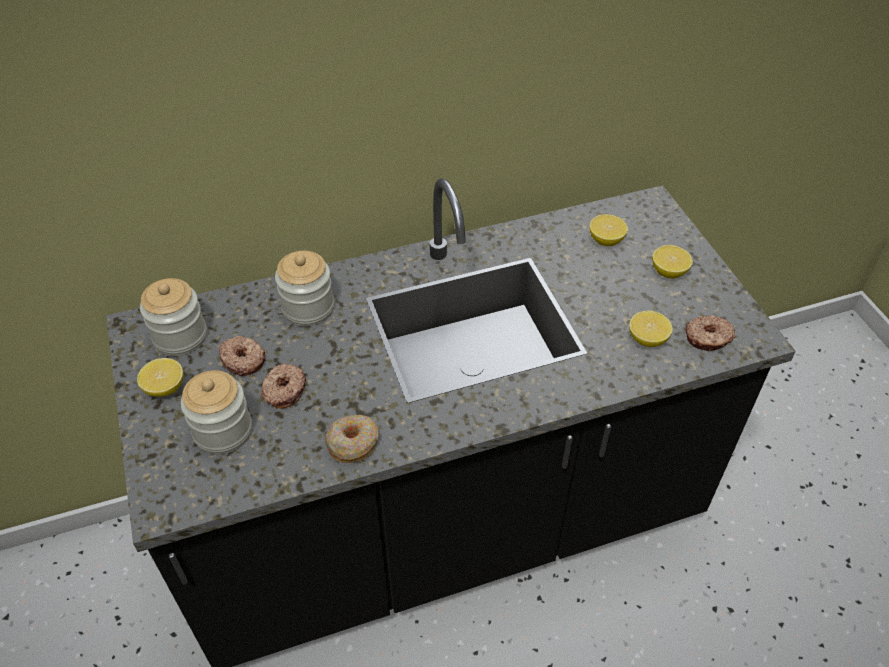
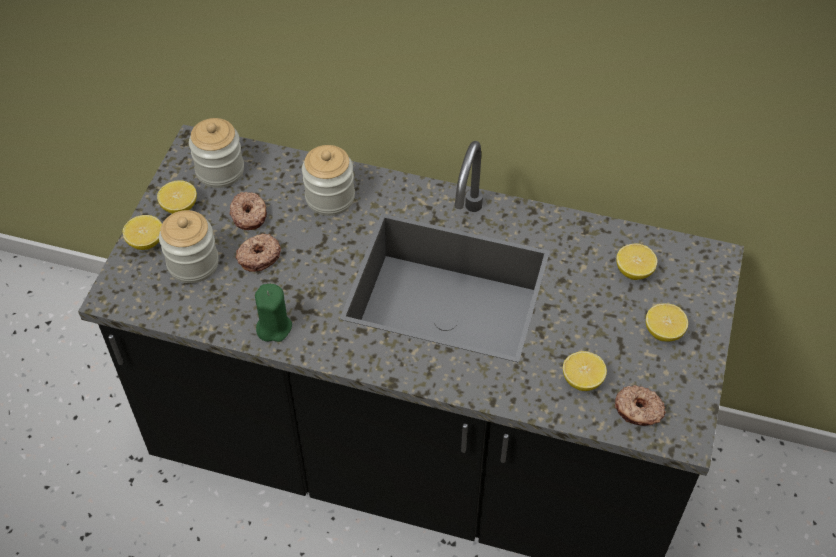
camera: 35 degrees right, 5 degrees up
donut [325,415,379,463] -> green candle [255,284,292,342]
none -> lemon [123,215,162,250]

